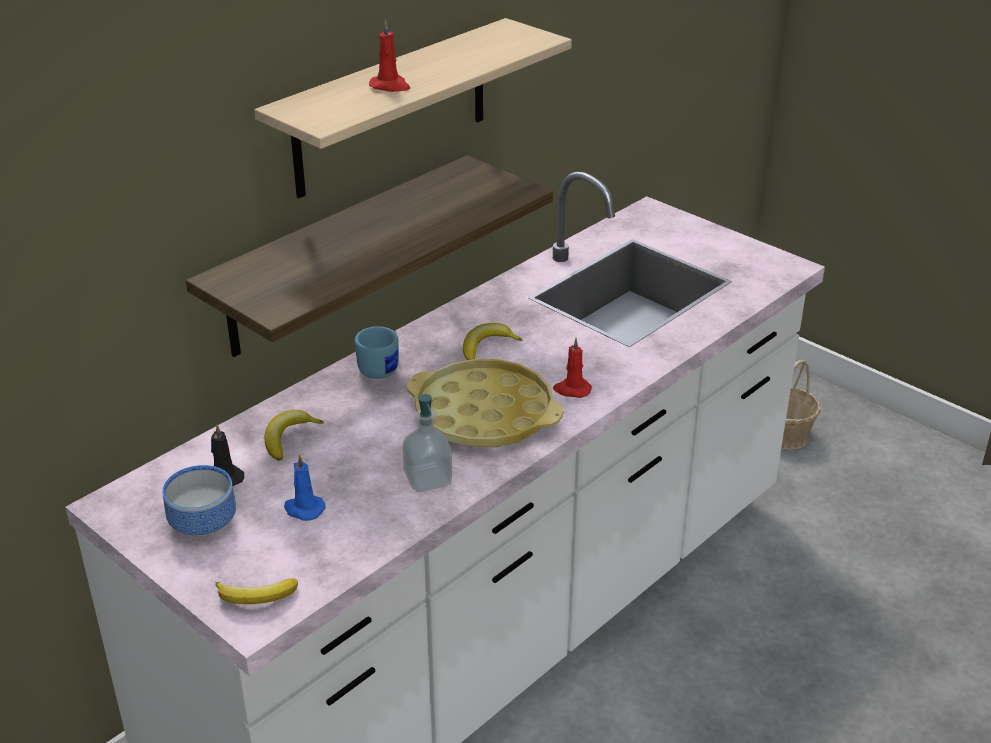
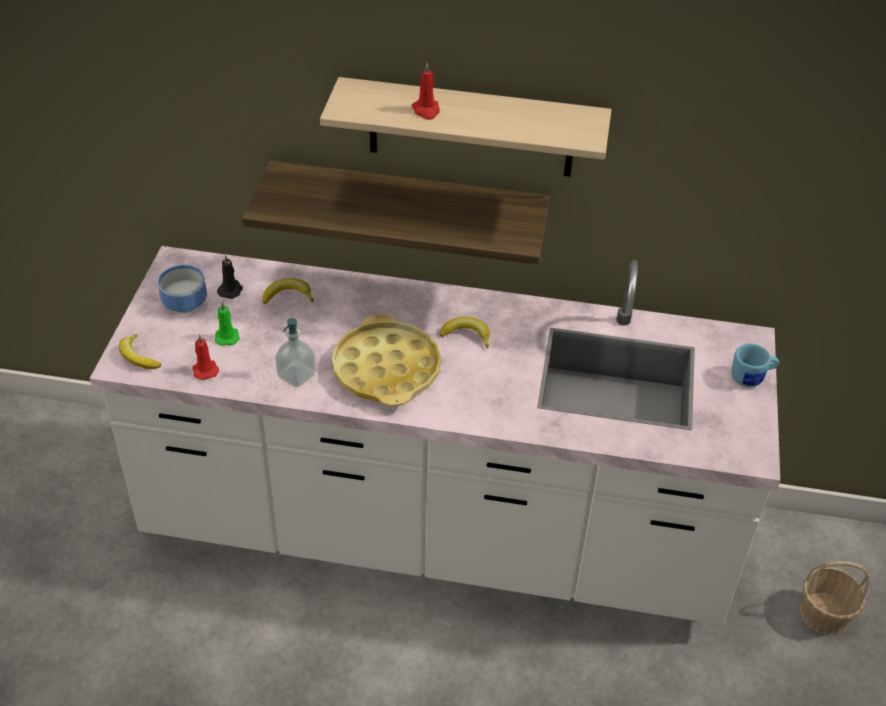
camera: 55 degrees right, 10 degrees up
blue candle [284,454,326,521] -> green candle [215,301,240,346]
blue mug [355,326,399,379] -> blue mug moved to [731,343,779,387]
red candle [553,338,592,398] -> red candle moved to [192,334,219,380]

